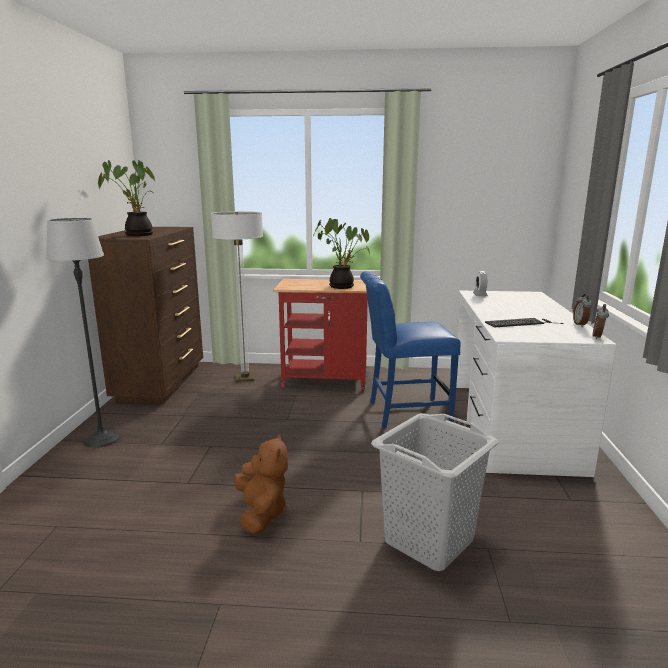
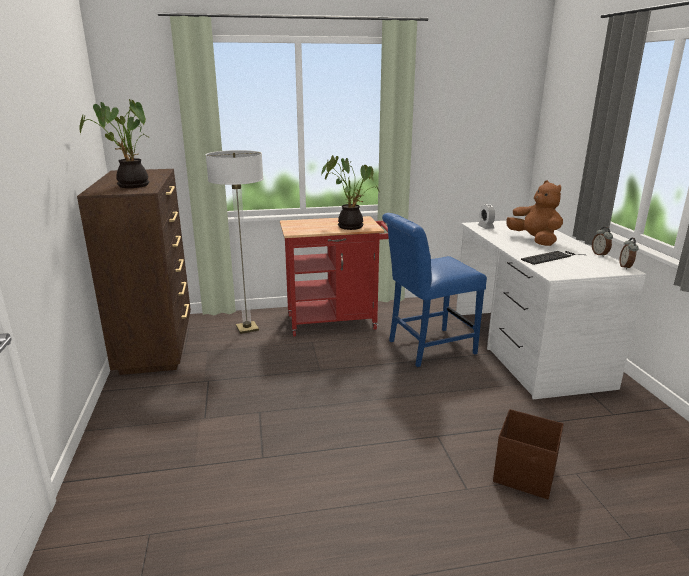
camera: 15 degrees left, 5 degrees up
floor lamp [46,218,120,448] -> none
brown plush toy [234,434,288,534] -> brown plush toy moved to [506,180,563,246]
grey laundry basket [371,413,498,571] -> brown storage box [493,409,564,499]

